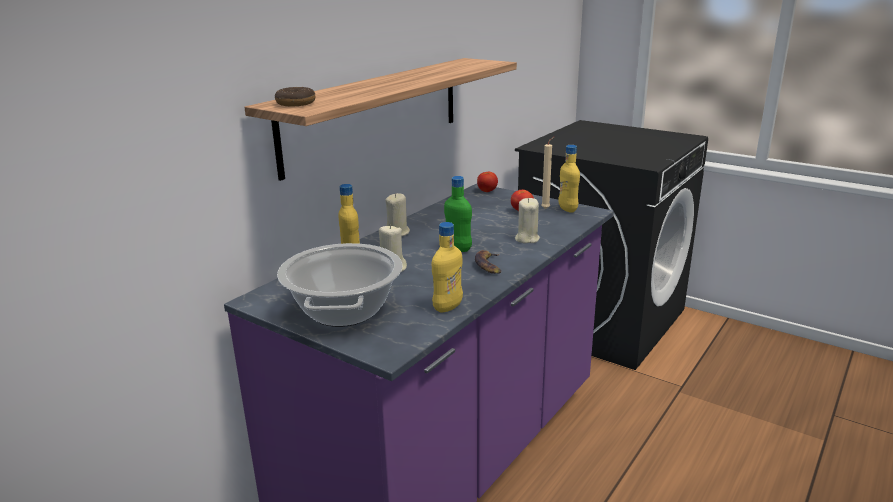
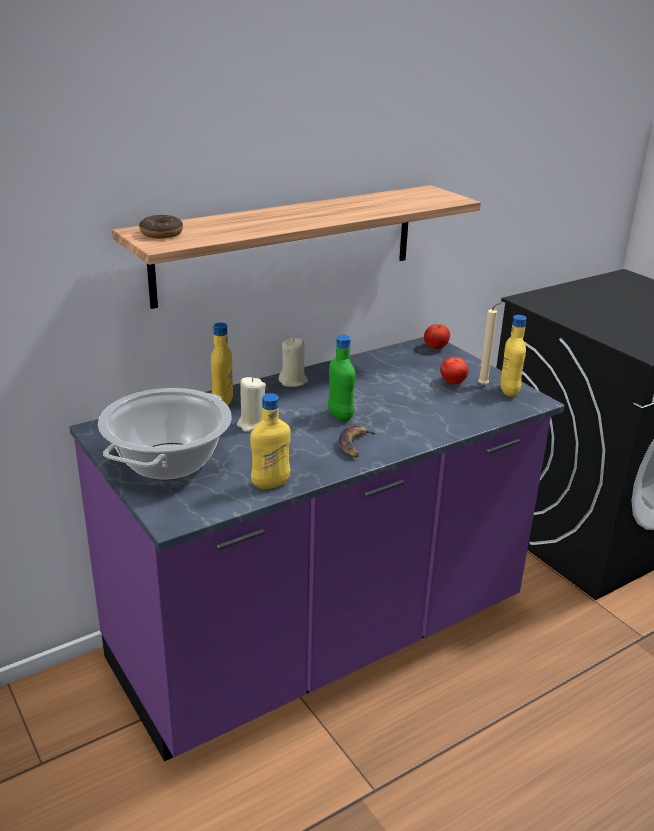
camera: 20 degrees right, 5 degrees up
beige candle [515,198,540,243] -> none

